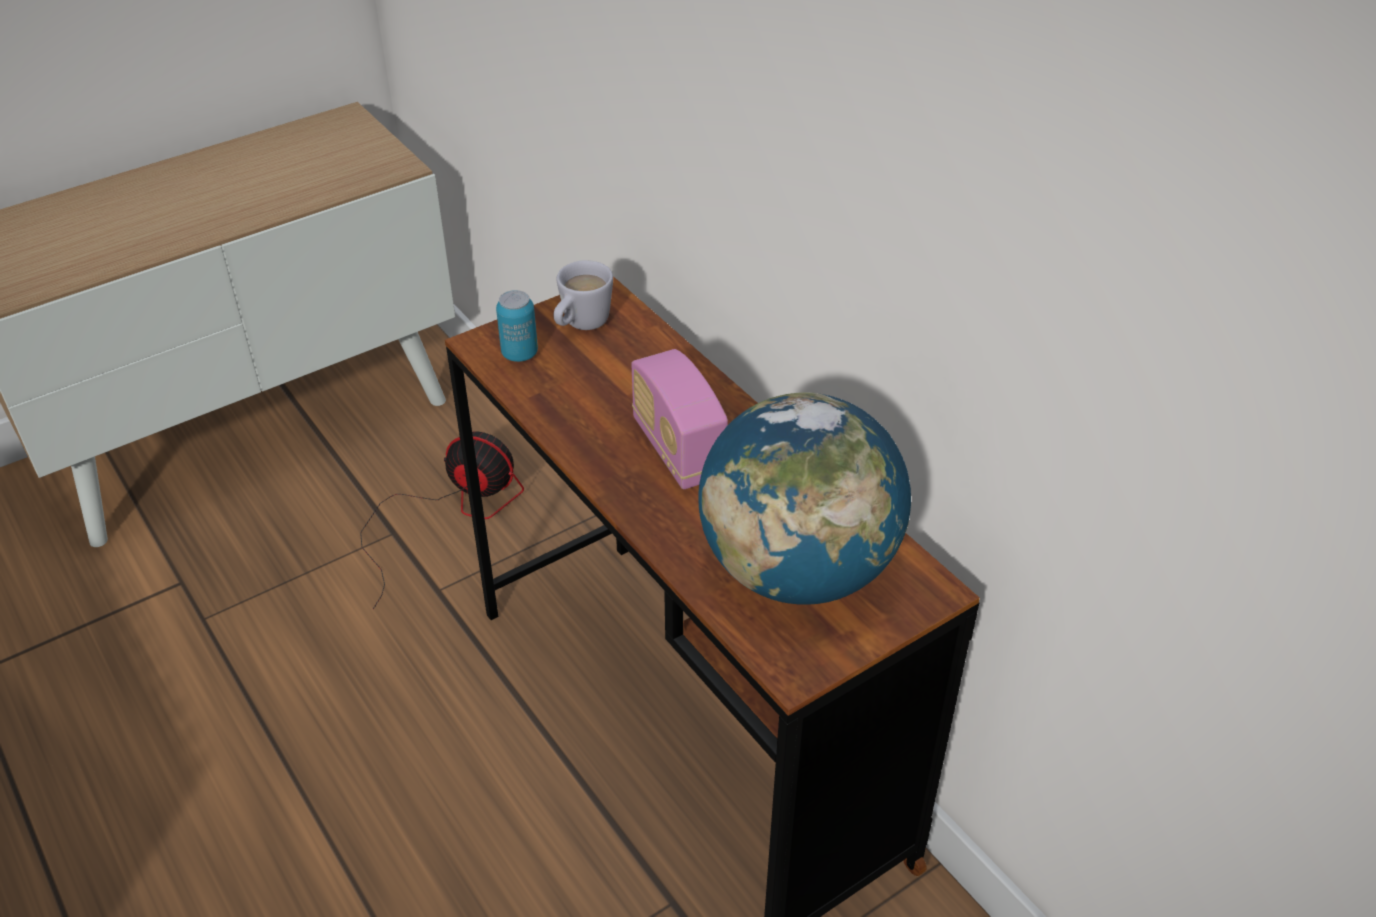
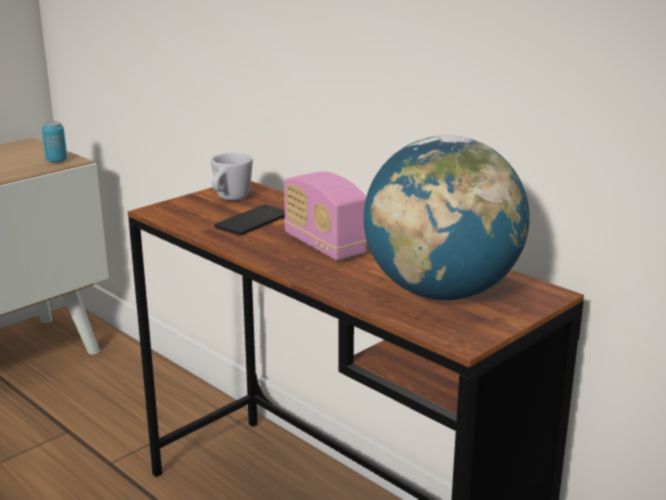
camera: 10 degrees left, 20 degrees down
fan [360,431,524,609] -> none
can [496,290,538,362] -> can moved to [42,121,67,163]
none -> phone [214,205,285,236]

